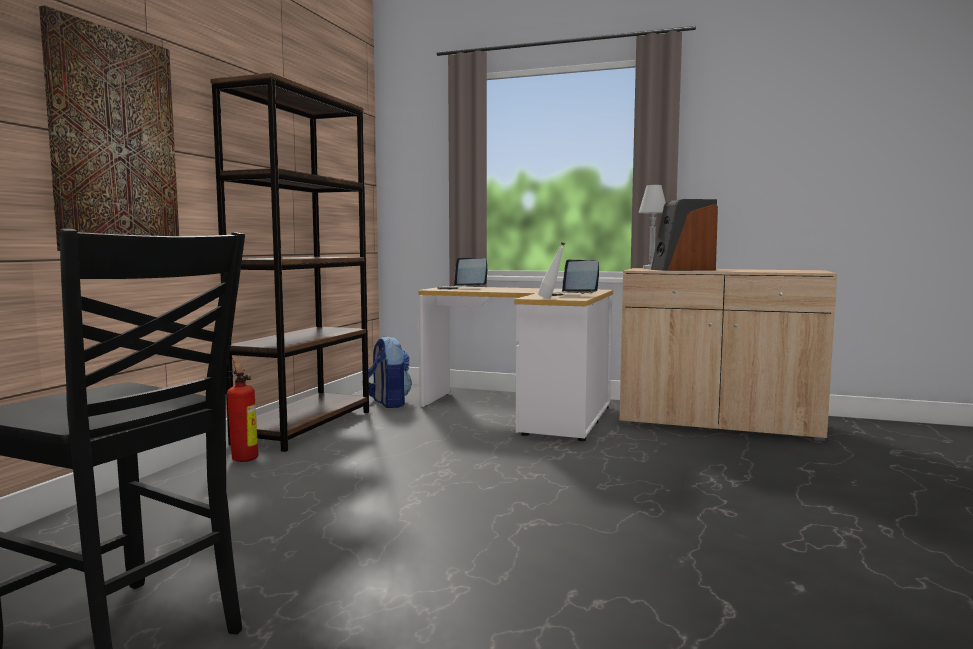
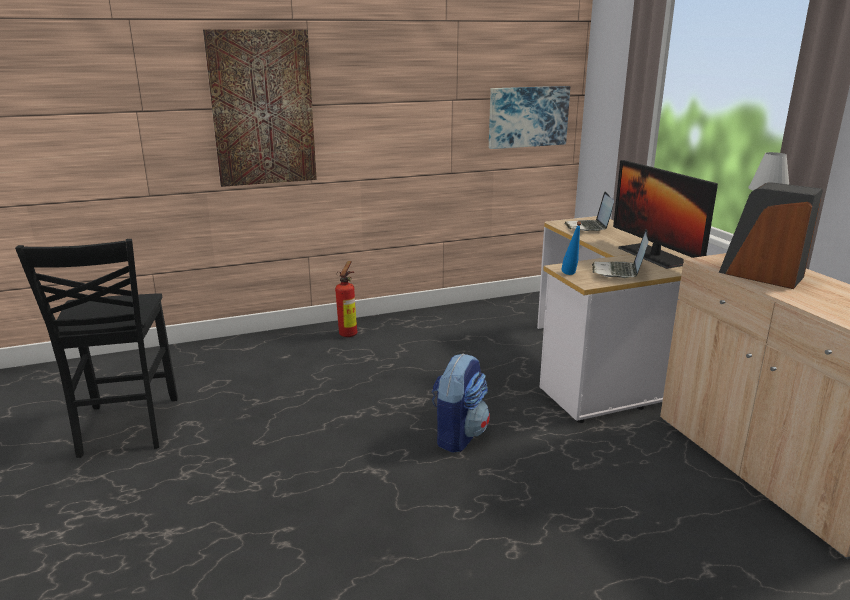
camera: 50 degrees right, 15 degrees up
brown bookcase [210,73,369,452] -> none
backpack [362,336,412,408] -> backpack moved to [432,353,490,453]
white bottle [538,242,565,299] -> blue bottle [561,221,581,275]
none -> picture [489,86,570,149]
none -> monitor [613,160,718,269]

